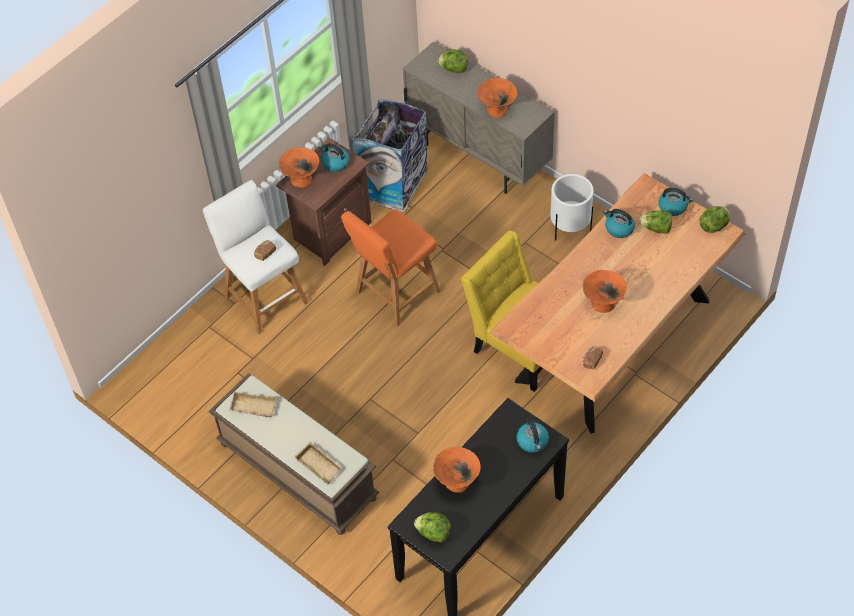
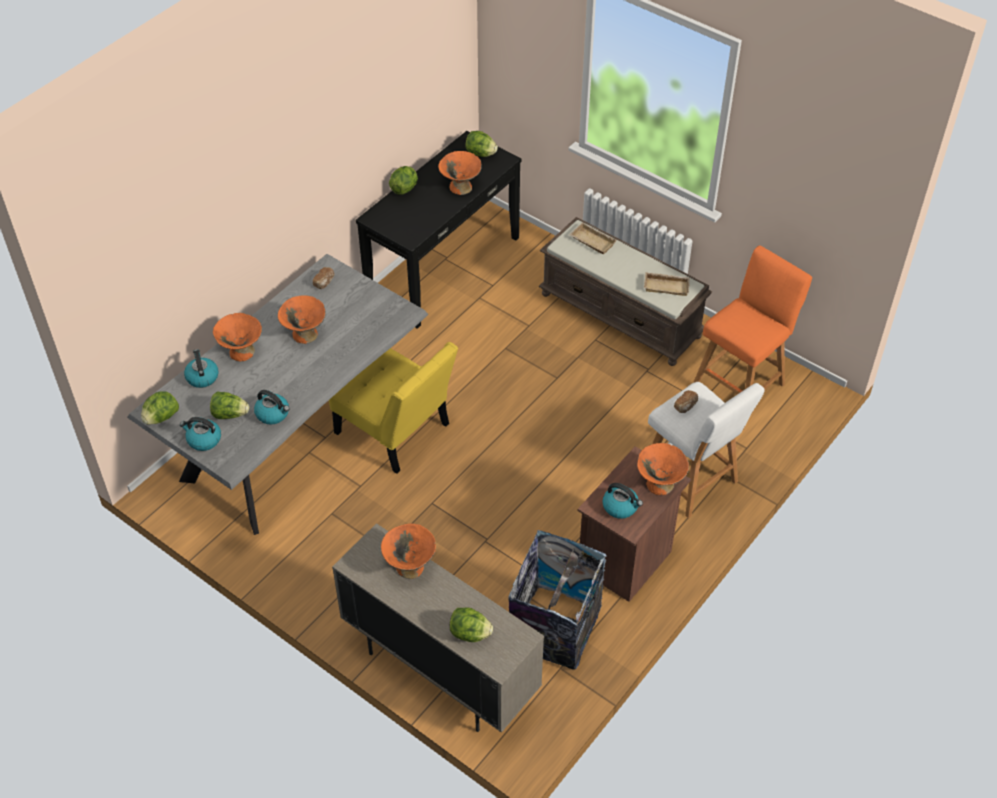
camera: 175 degrees right, 5 degrees down
orange stool [341,210,441,327] -> orange stool moved to [693,245,812,394]
brown dining table [489,173,746,434] -> grey dining table [127,254,428,535]
kettle [517,419,549,453] -> kettle moved to [184,349,218,388]
white planter [550,174,594,241] -> none
none -> orange bowl [213,313,262,361]
none -> lettuce [389,166,418,195]

